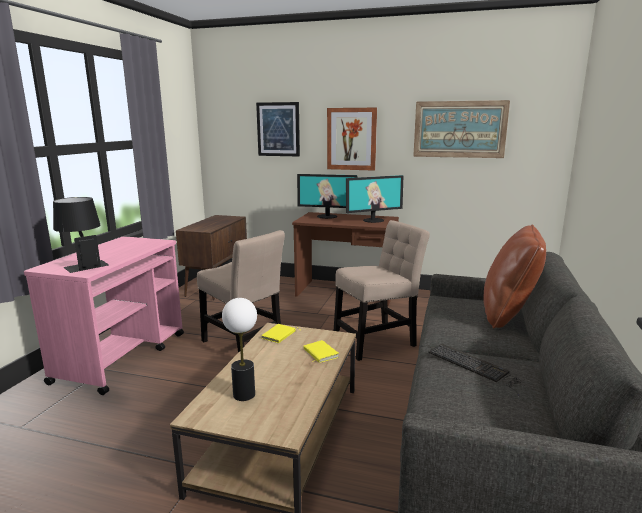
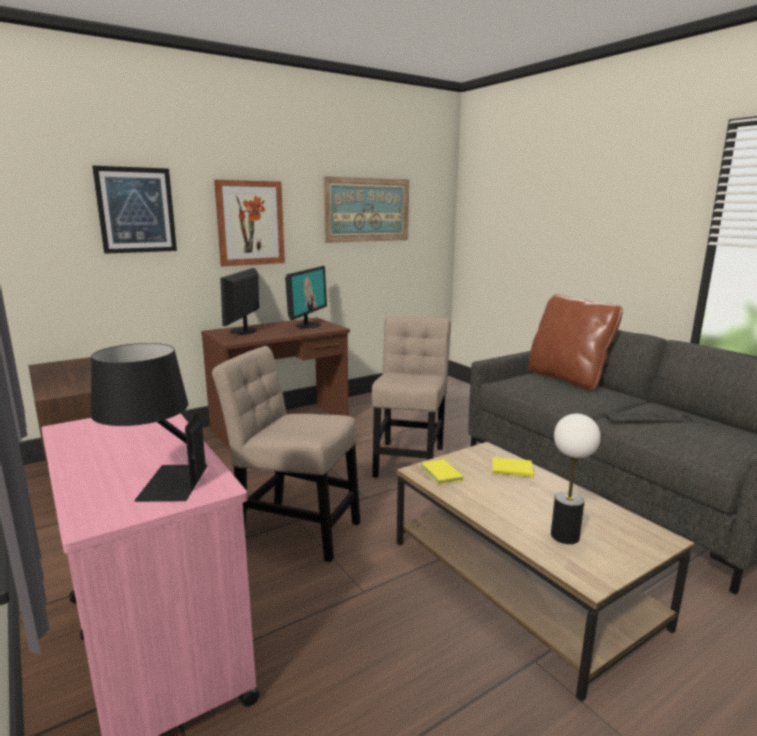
camera: 50 degrees left, 0 degrees up
beige chair [197,230,285,353] -> beige chair turned 150 degrees counterclockwise [212,346,360,562]
monitor [297,174,358,219] -> monitor turned 135 degrees clockwise [220,268,259,334]

